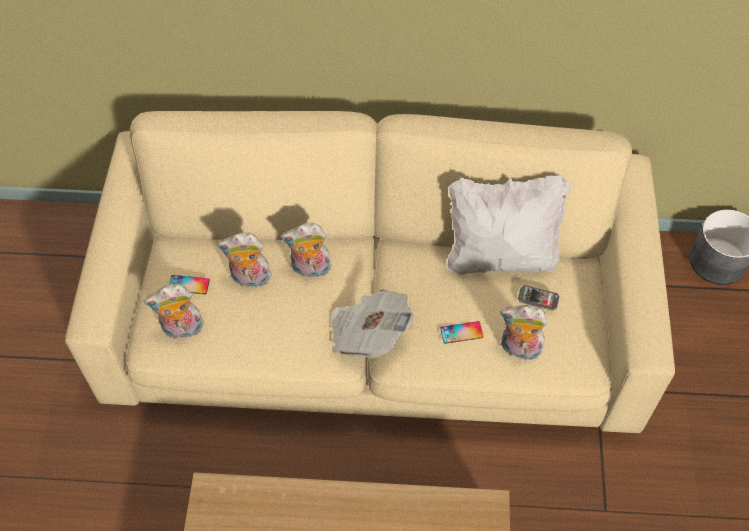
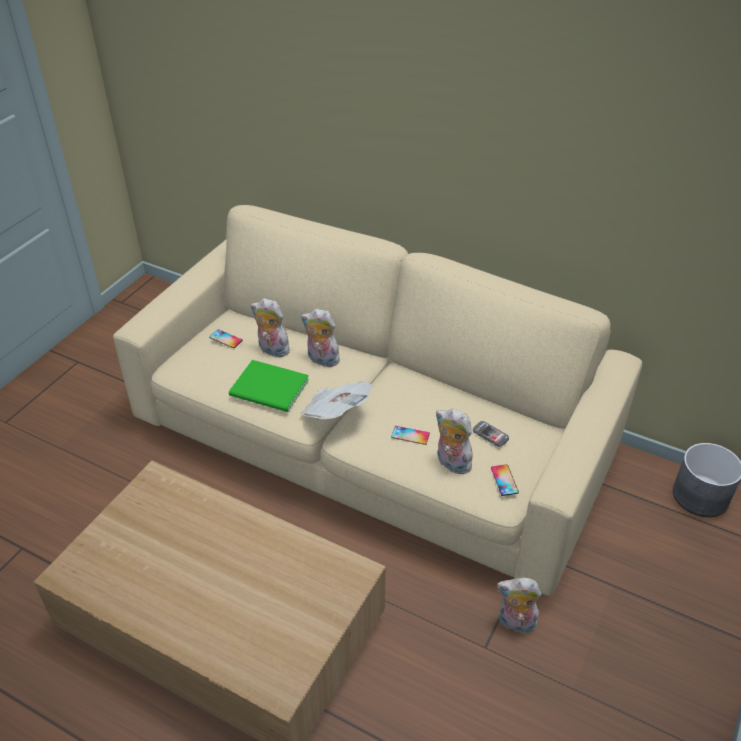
camera: 25 degrees right, 15 degrees down
plush toy [144,284,204,339] -> plush toy moved to [497,577,541,633]
white pillow [446,176,571,275] -> none
none -> green book [229,360,309,412]
none -> phone [491,464,519,496]

